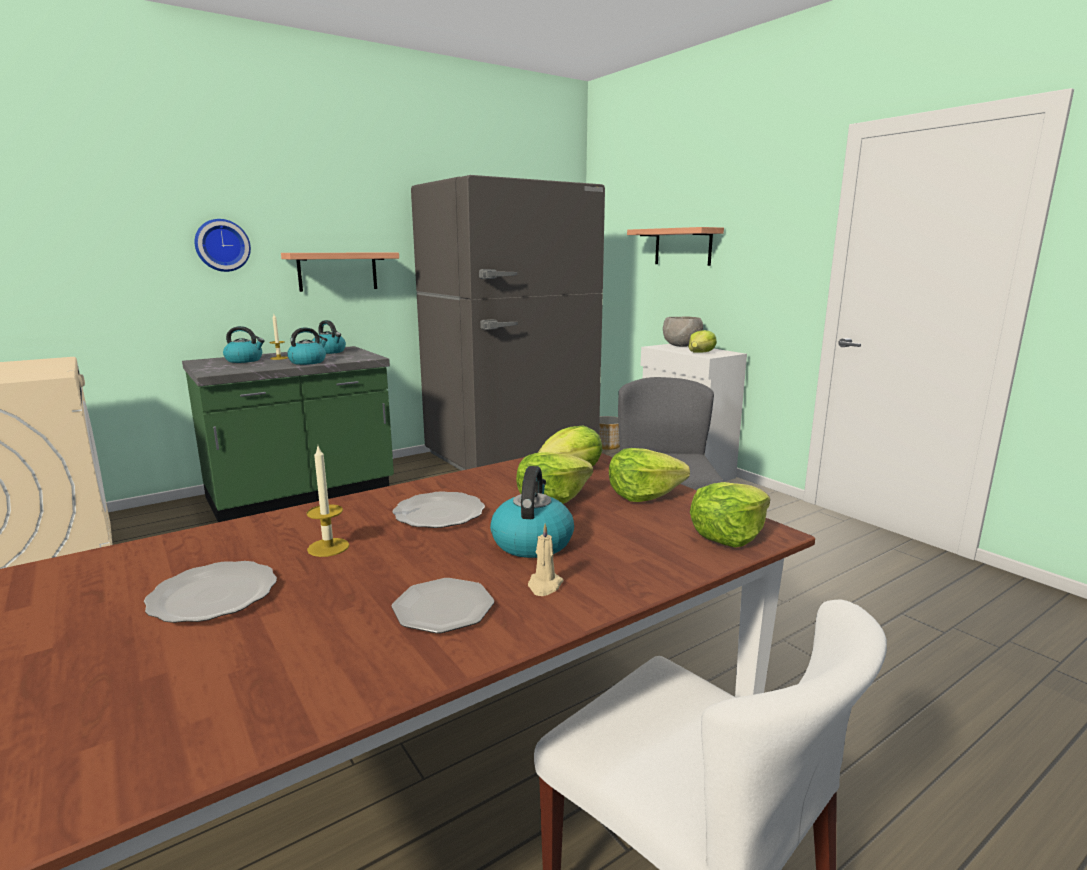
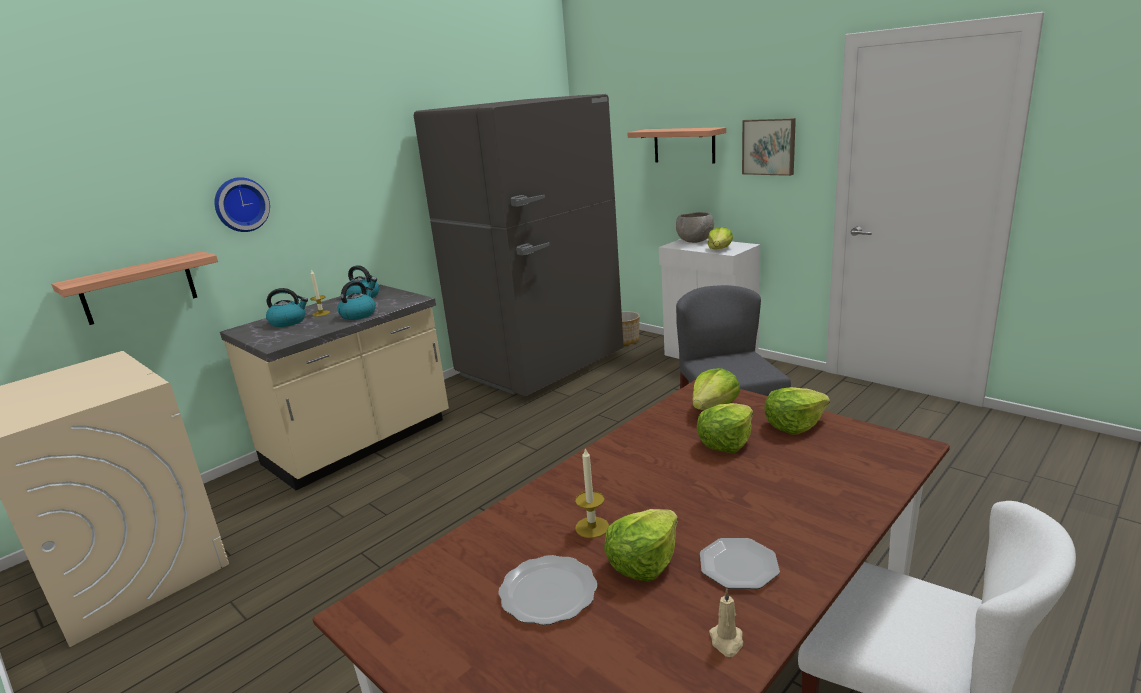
camera: 10 degrees left, 5 degrees up
green counter [182,346,394,522] -> beige counter [220,285,449,490]
shelf [281,252,399,292] -> shelf moved to [51,251,218,325]
plate [393,491,485,528] -> none
kettle [490,466,574,558] -> none
beige candle [528,523,564,596] -> beige candle moved to [709,589,743,657]
lettuce [690,482,770,548] -> lettuce moved to [604,509,678,582]
none -> picture [742,118,796,176]

